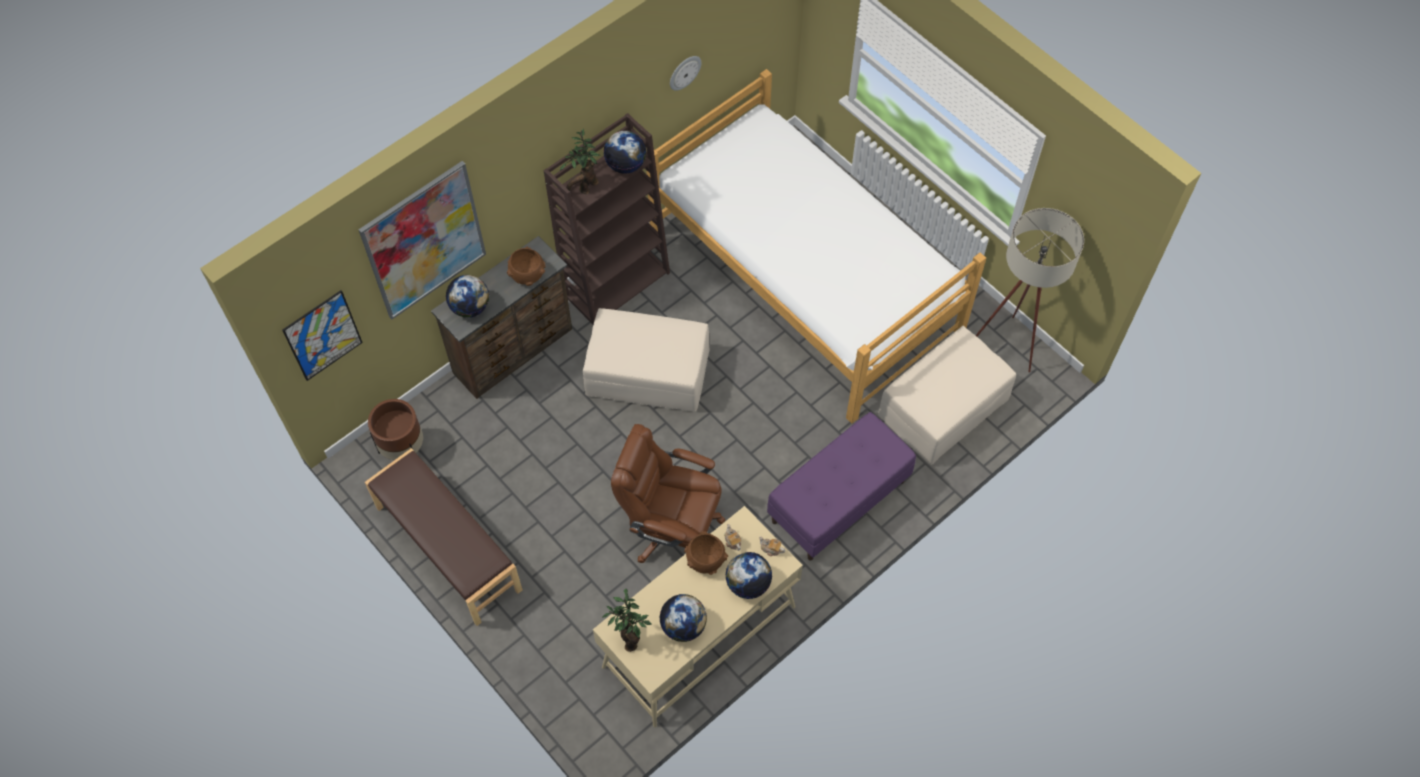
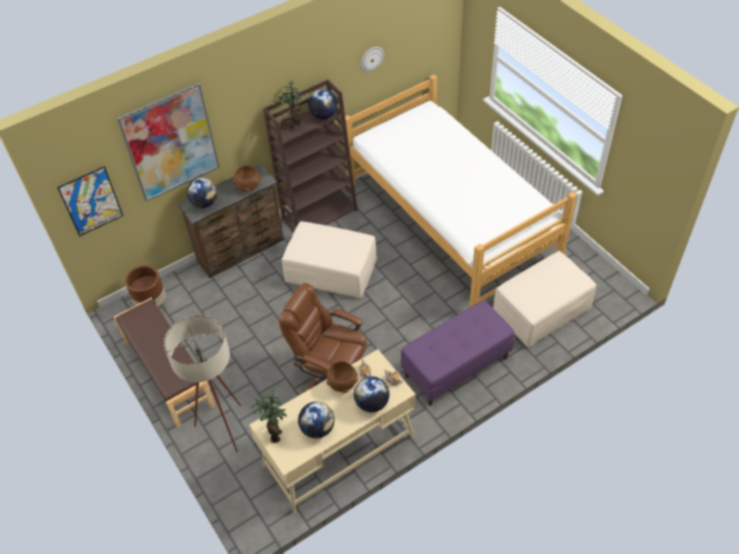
camera: 10 degrees right, 10 degrees down
beige floor lamp [976,208,1084,373] -> beige floor lamp moved to [164,315,241,452]

